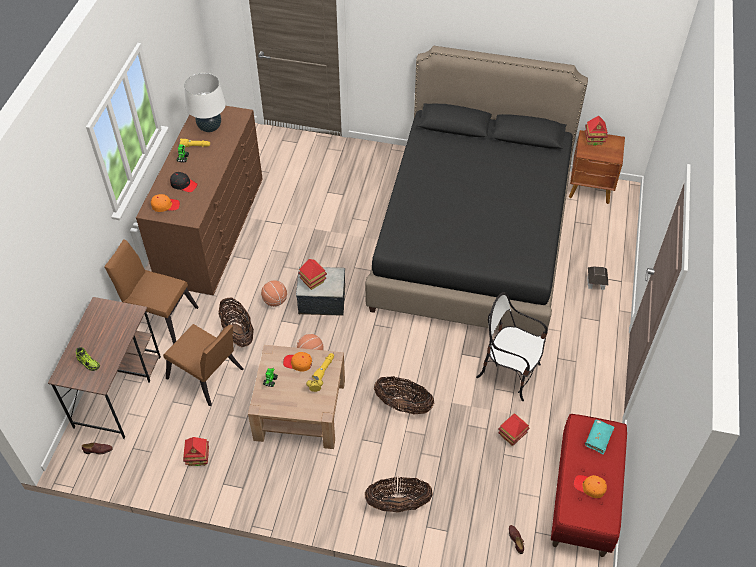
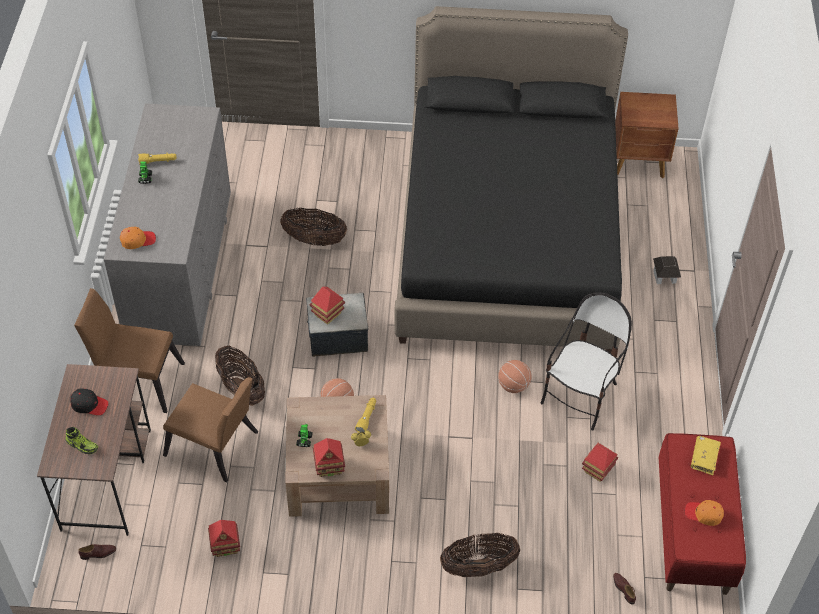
camera: 10 degrees left, 0 degrees up
brown dresser [136,106,263,295] -> grey dresser [104,103,231,346]
black cap [170,172,198,192] -> black cap moved to [70,388,108,415]
white table lamp [184,73,226,132] -> none
basketball [261,280,287,307] -> basketball moved to [498,360,532,393]
orange cap [283,352,312,372] -> none
basket [374,376,434,415] -> basket moved to [280,208,347,246]
chair [476,292,548,401] -> chair turned 105 degrees clockwise [541,292,632,431]
toy house [585,116,608,145] -> toy house moved to [313,438,345,477]
turquoise book [585,419,614,455] -> yellow book [691,436,721,475]

